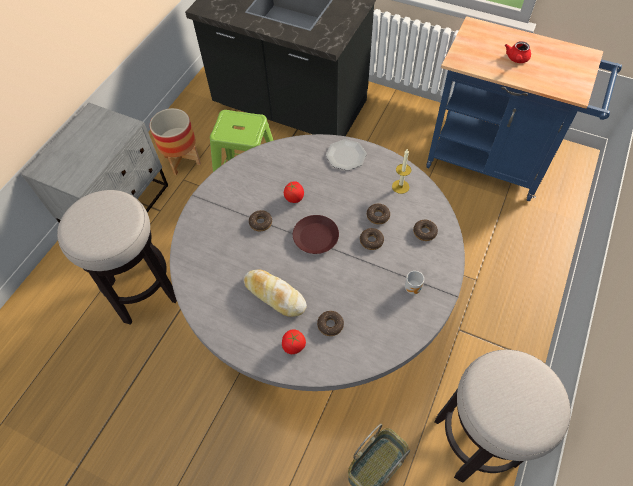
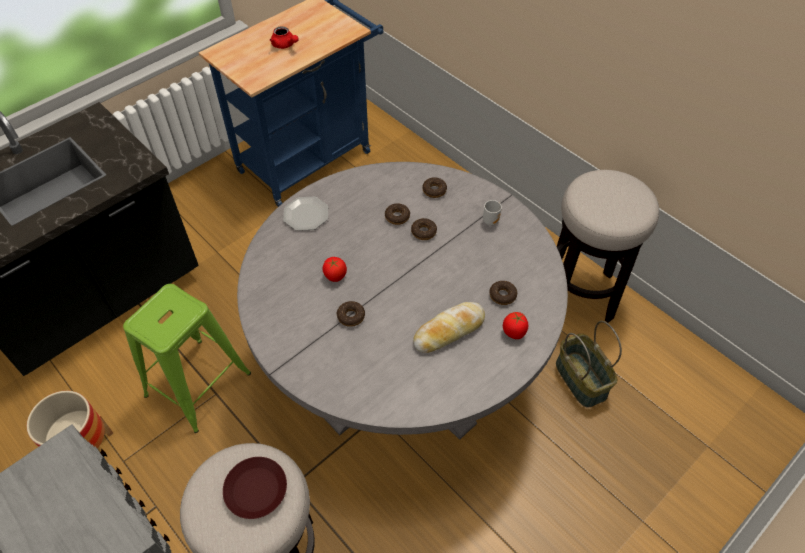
camera: 70 degrees left, 5 degrees down
brown plate [293,215,339,254] -> brown plate moved to [223,457,287,519]
candle [392,149,411,194] -> none

